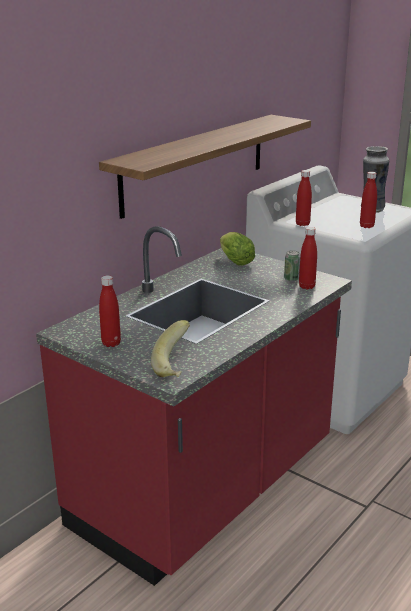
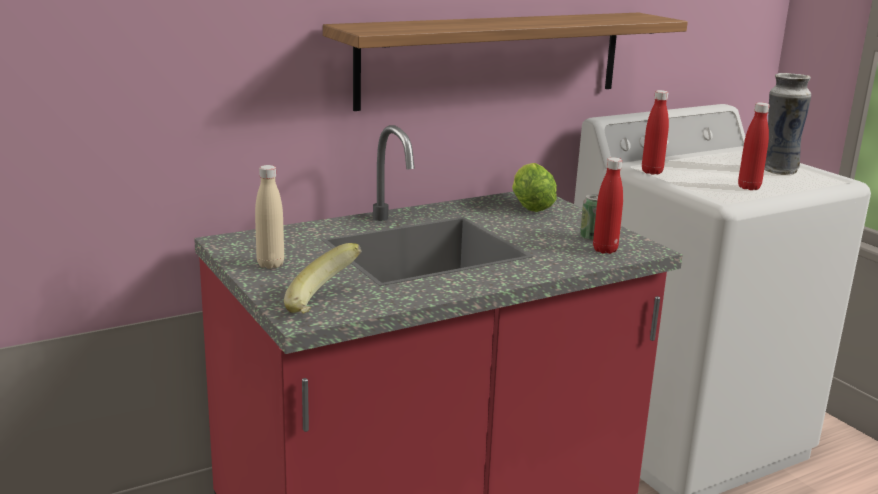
camera: 20 degrees right, 5 degrees down
red bottle [99,275,121,347] -> beige bottle [255,165,284,269]

